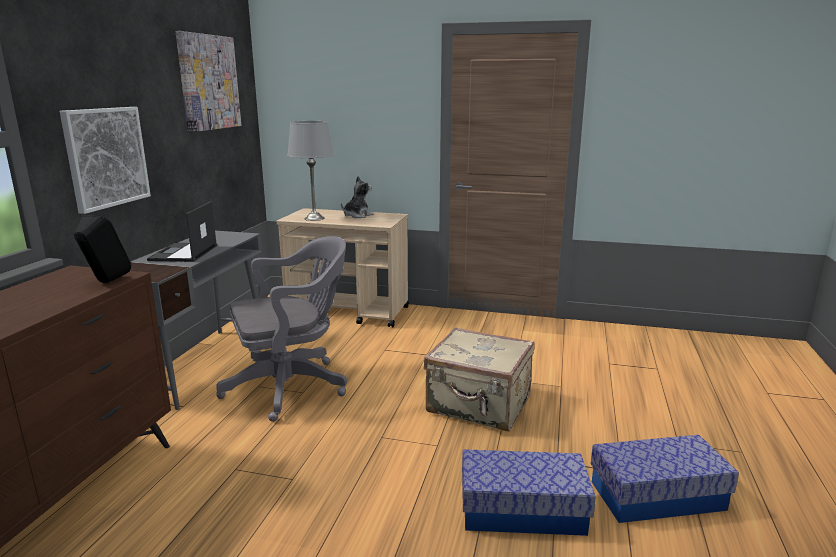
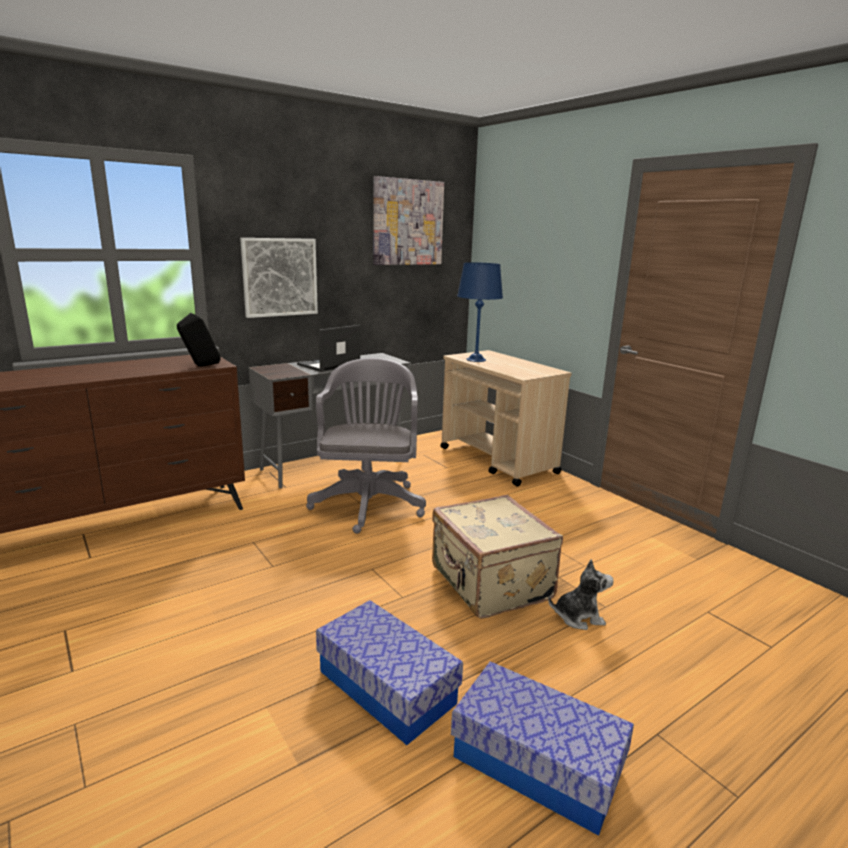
camera: 40 degrees right, 0 degrees up
grey office chair [216,236,347,422] -> grey office chair turned 105 degrees counterclockwise [306,358,426,534]
grey table lamp [287,121,334,221] -> blue table lamp [457,262,503,362]
plush toy [341,176,373,218] -> plush toy moved to [548,559,613,630]

